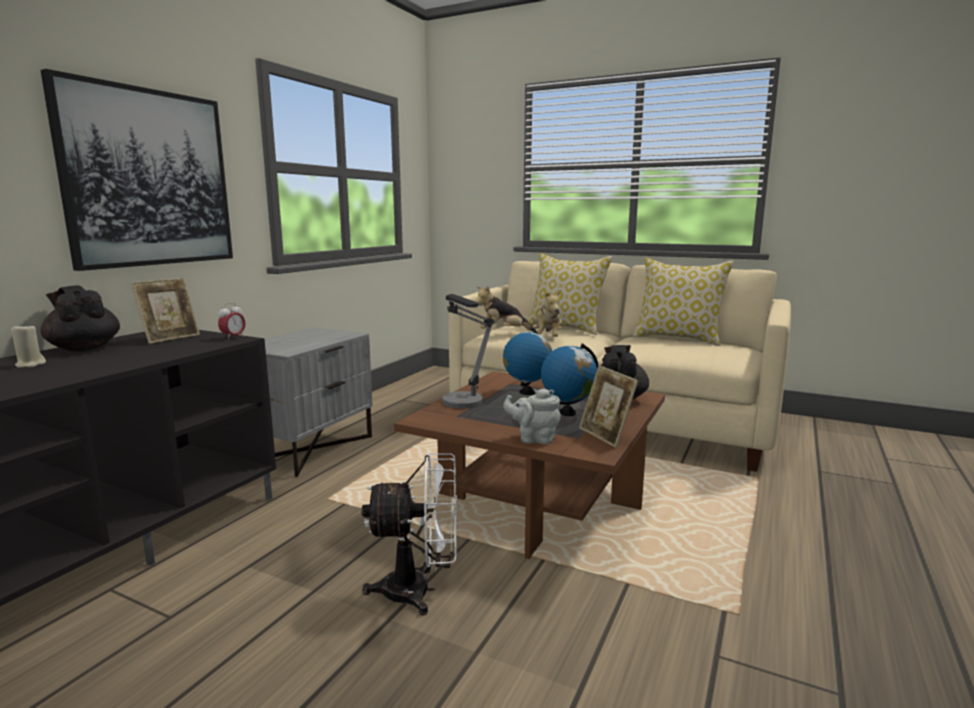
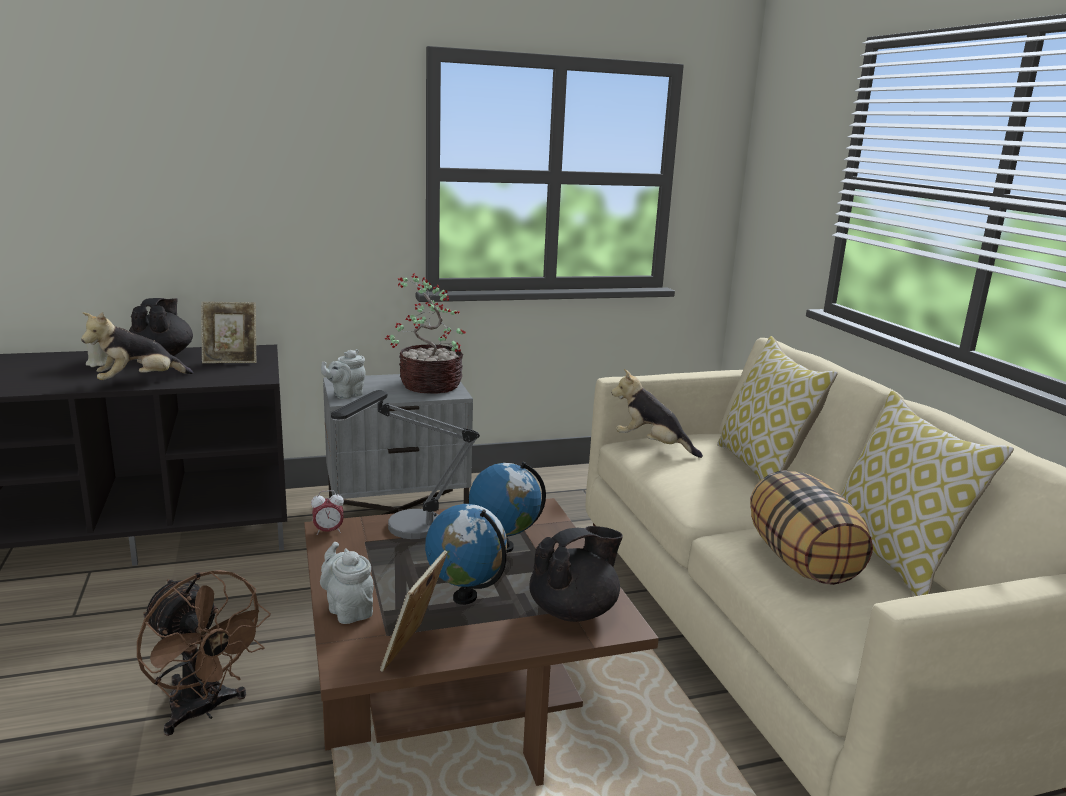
camera: 45 degrees right, 5 degrees up
picture [40,69,233,271] -> none
alarm clock [218,303,245,340] -> alarm clock moved to [311,490,344,535]
white fan [361,453,457,616] -> brown fan [137,570,271,736]
plush toy [533,291,562,337] -> plush toy moved to [81,312,193,380]
none -> grey teapot [321,349,366,399]
none -> potted plant [385,273,466,394]
none -> pillow [750,470,873,585]

